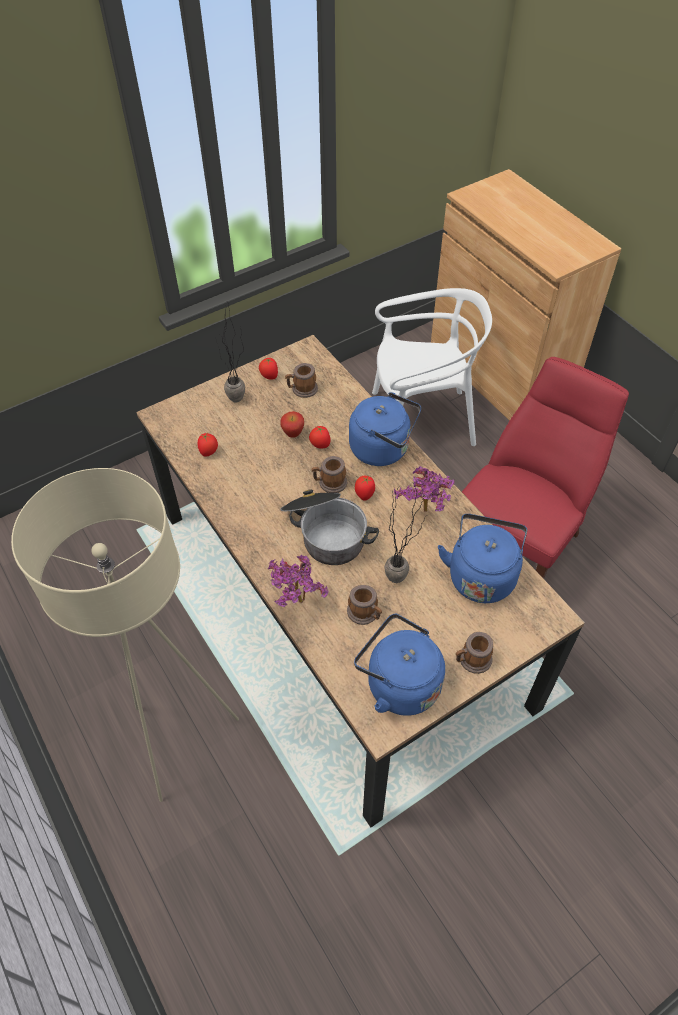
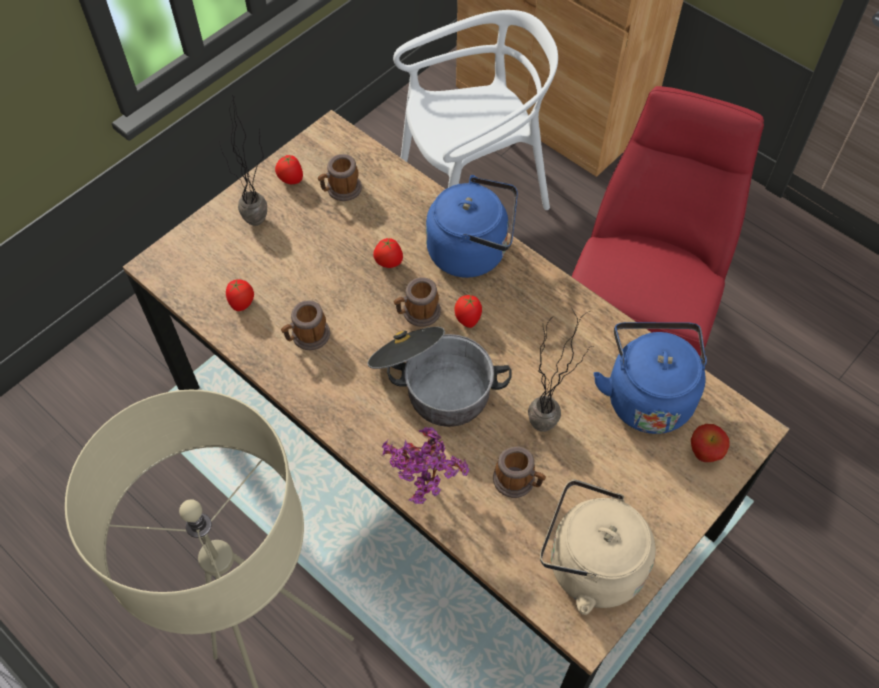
camera: 15 degrees left, 5 degrees up
apple [281,411,304,438] -> apple moved to [691,424,730,462]
blue kettle [354,613,445,716] -> beige kettle [540,480,656,615]
potted plant [393,466,454,512] -> none
mug [456,632,493,674] -> mug moved to [281,300,330,350]

